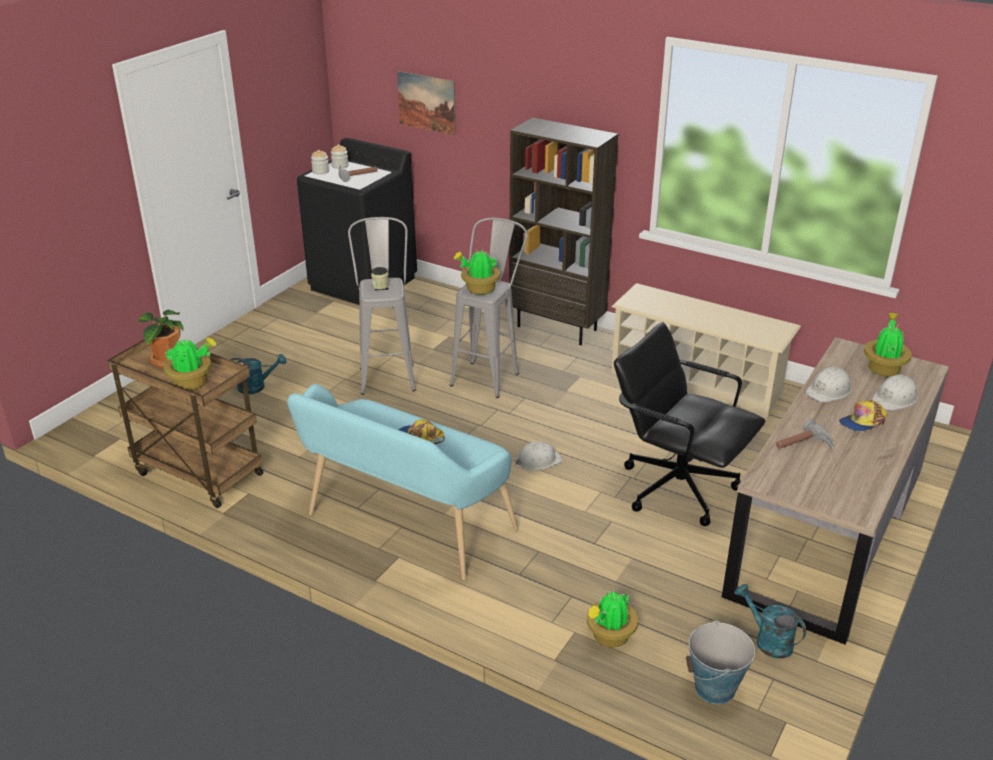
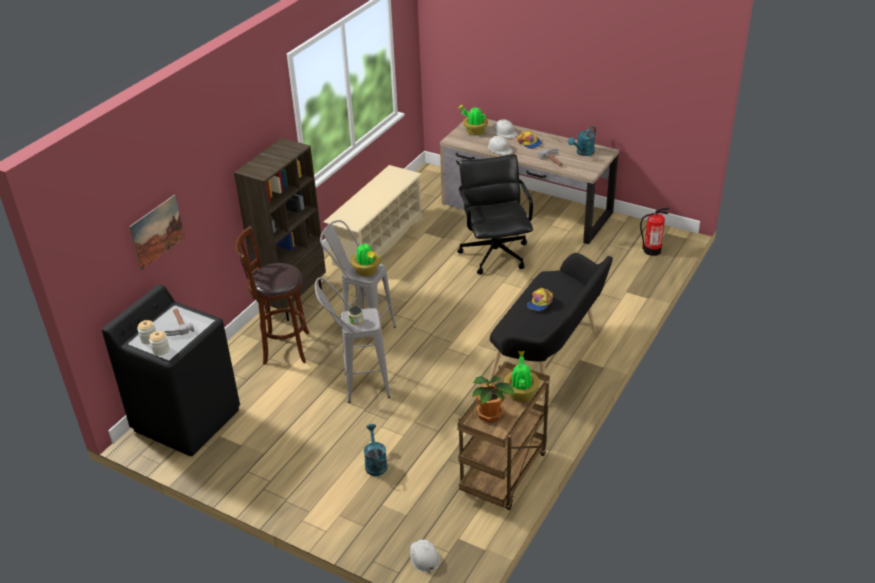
camera: 90 degrees left, 5 degrees up
turquoise bench [287,384,519,580] -> black bench [489,253,613,405]
white hard hat [516,442,563,470] -> white hard hat moved to [410,539,440,574]
potted plant [587,591,638,647] -> none
black office chair [614,322,765,526] -> black office chair turned 135 degrees clockwise [457,154,533,274]
bucket [686,620,755,704] -> fire extinguisher [640,208,669,256]
turquoise watering can [735,584,806,659] -> turquoise watering can moved to [568,126,596,156]
none -> brown stool [235,226,309,365]

